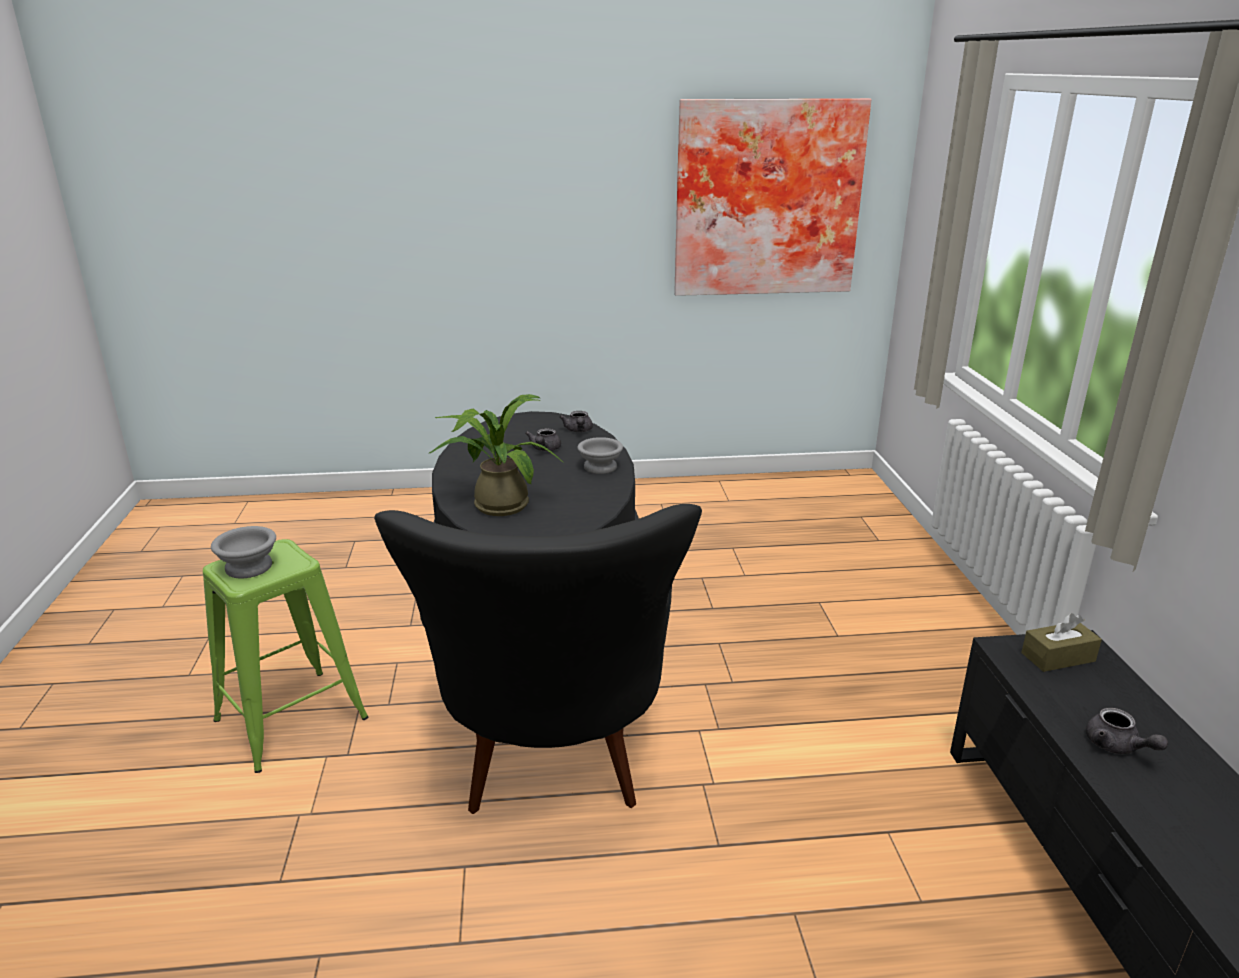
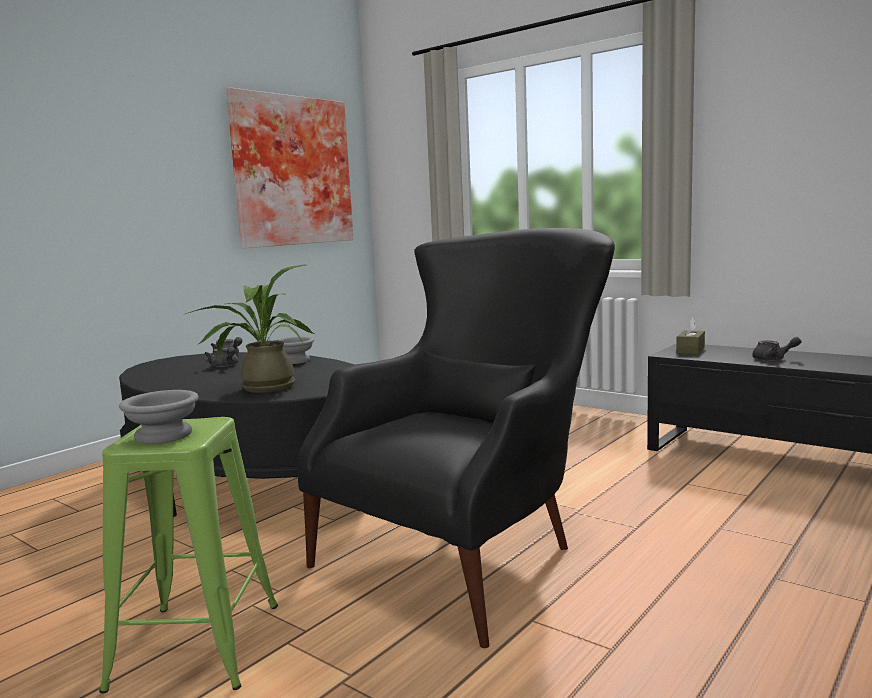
camera: 45 degrees left, 15 degrees down
black armchair [374,504,702,814] -> black armchair turned 90 degrees counterclockwise [298,228,615,648]

